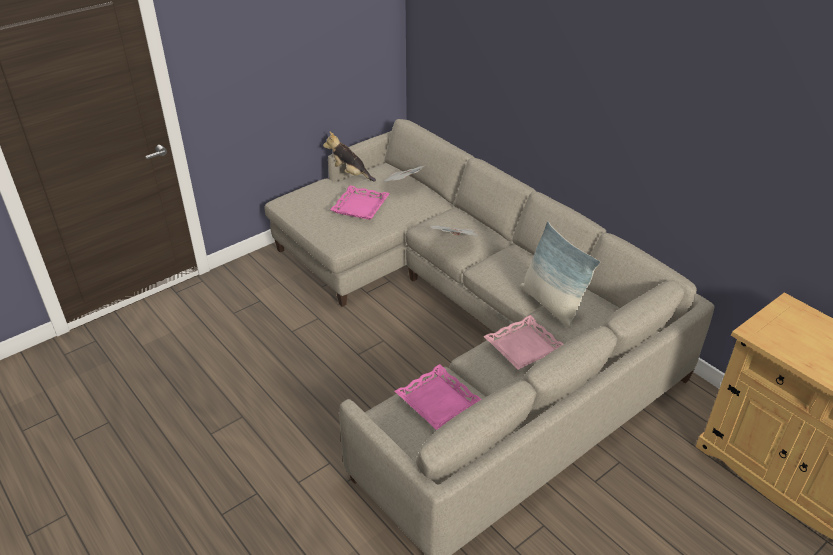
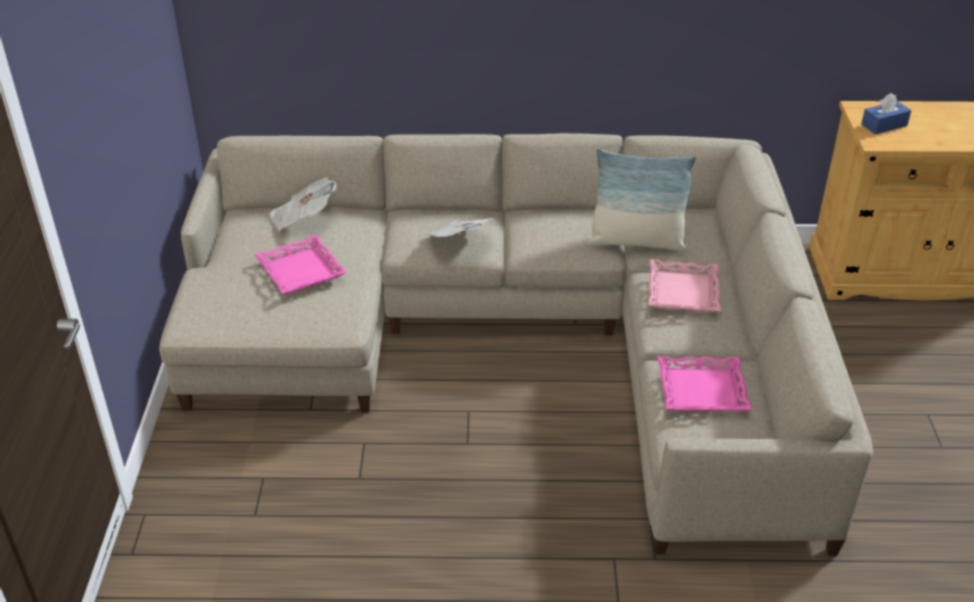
camera: 50 degrees left, 0 degrees up
plush toy [323,131,376,182] -> none
none -> blue tissue box [861,93,911,134]

